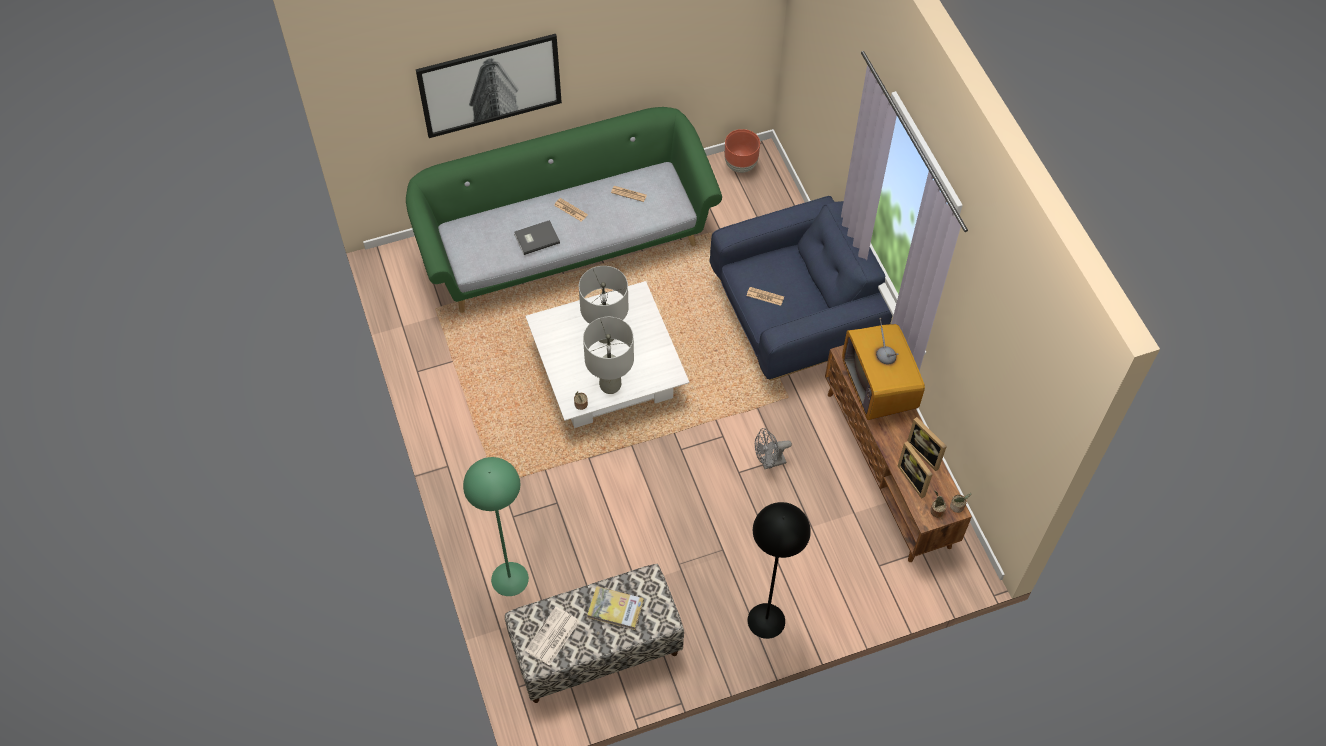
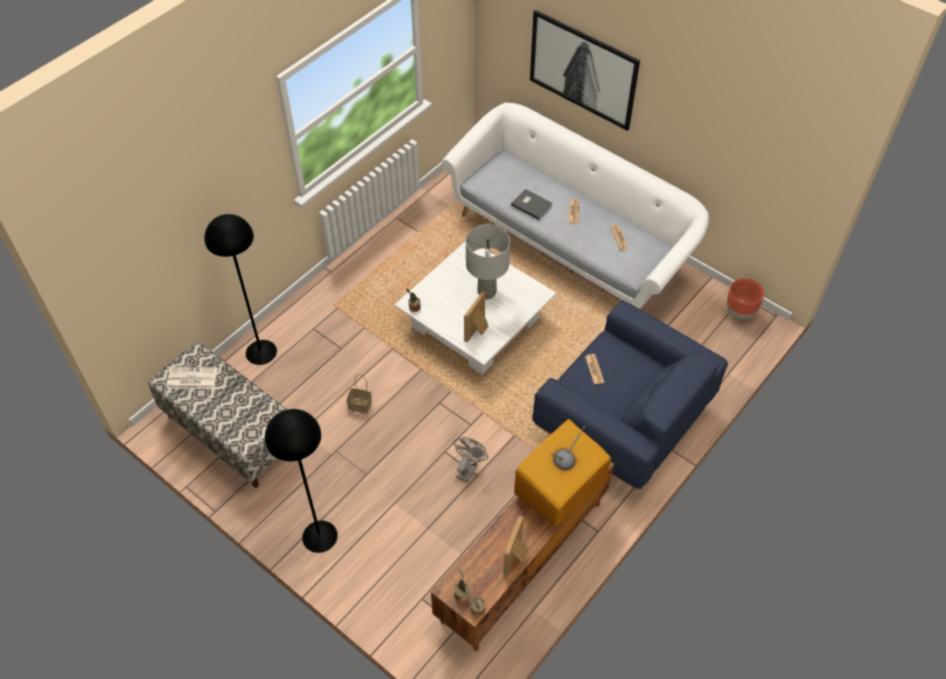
camera: 60 degrees right, 5 degrees down
green sofa [406,107,722,313] -> white sofa [442,103,709,309]
green floor lamp [463,457,529,596] -> black floor lamp [204,214,277,365]
grey table lamp [583,317,634,394] -> none
book [587,586,644,630] -> none
grey fan [755,428,792,469] -> grey fan turned 75 degrees clockwise [453,437,488,483]
picture frame [898,441,933,499] -> picture frame moved to [464,292,488,342]
none -> basket [346,374,372,414]

